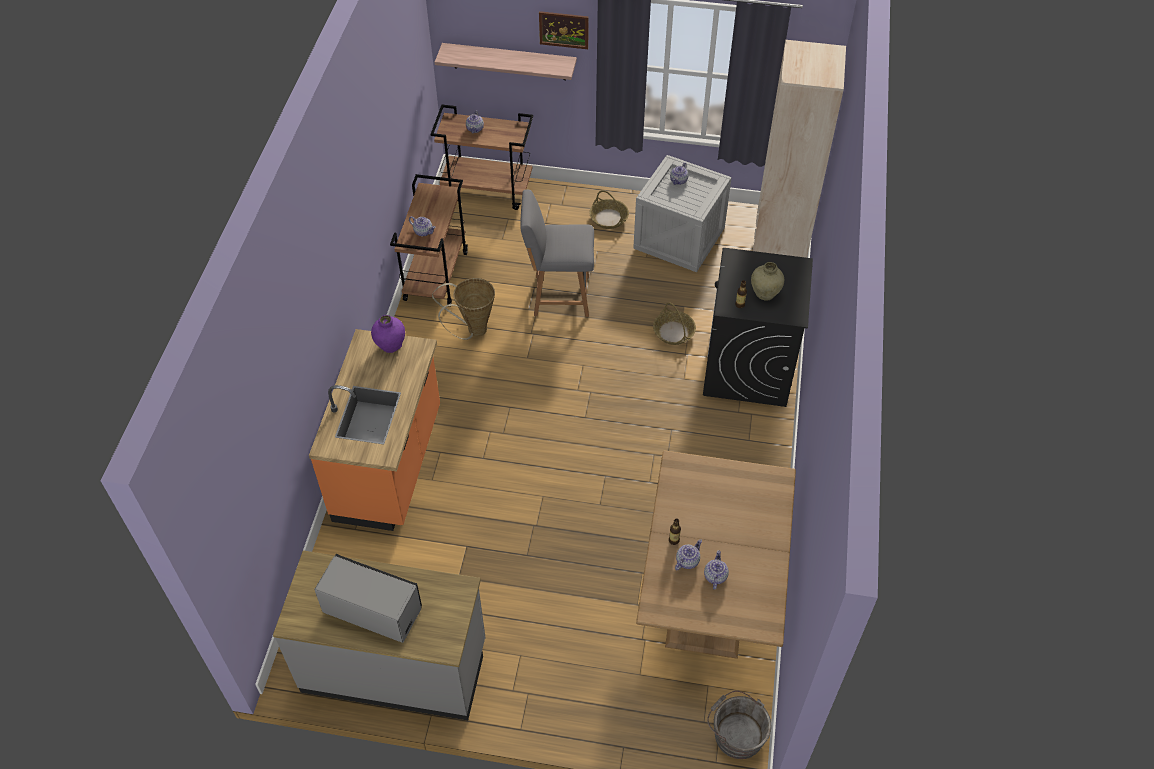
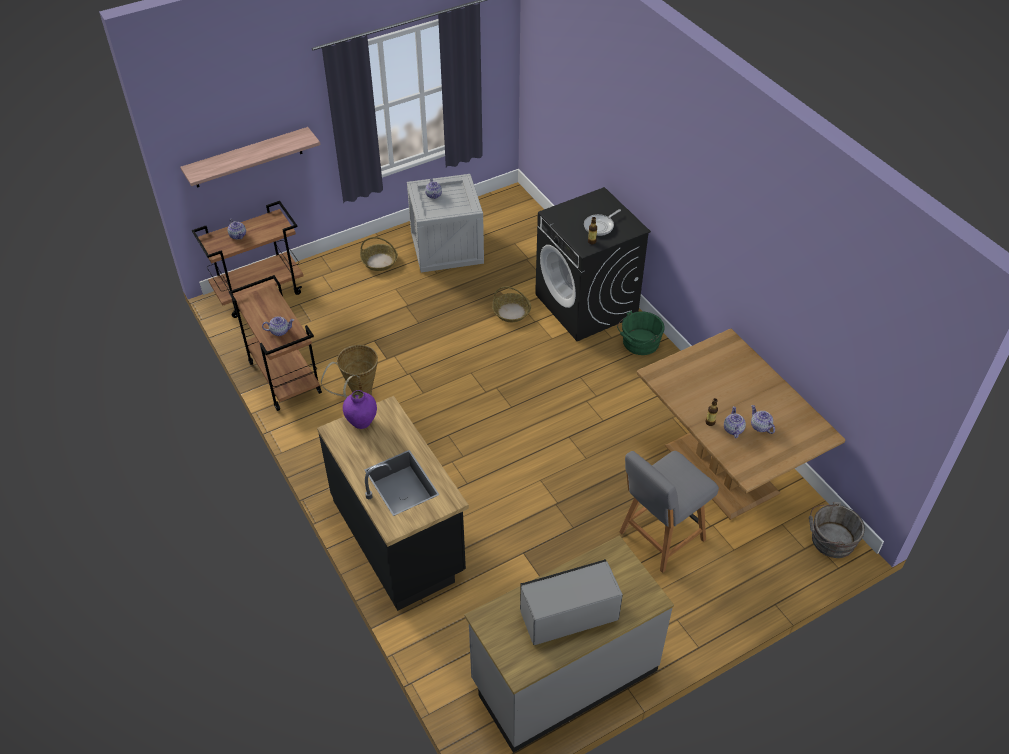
camera: 40 degrees left, 5 degrees down
orange counter [309,329,440,531] -> black counter [317,396,469,611]
grey chair [520,190,594,317] -> grey chair moved to [619,451,719,573]
picture [539,11,589,49] -> none
beige vase [751,262,784,301] -> frying pan [584,209,621,236]
beige bookcase [753,40,846,258] -> none
none -> green bucket [617,311,665,355]

